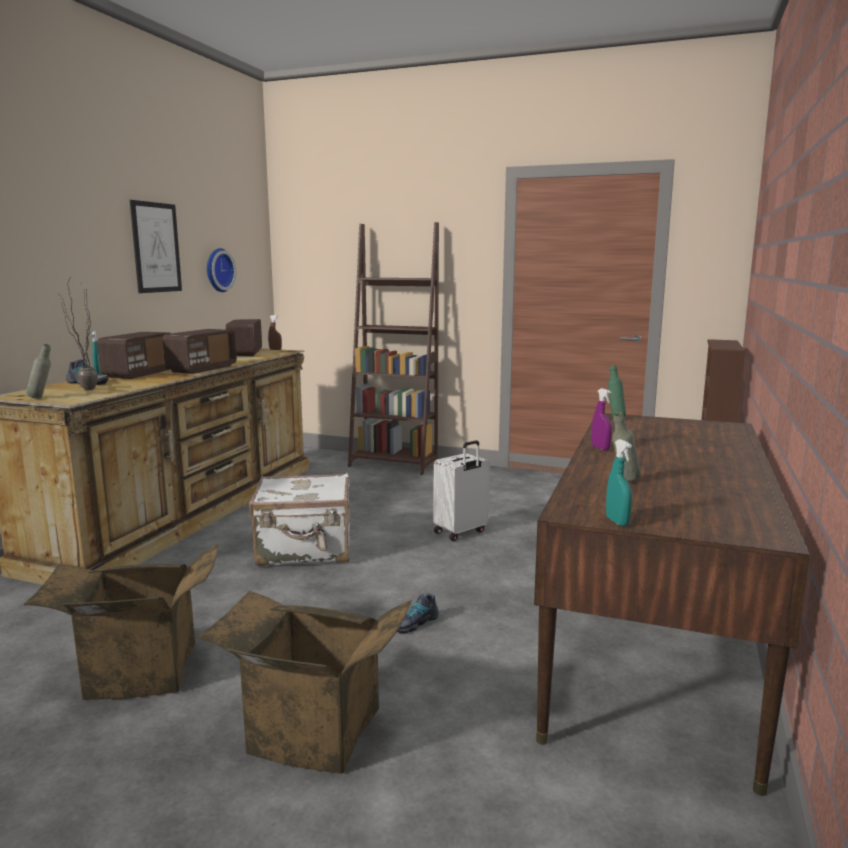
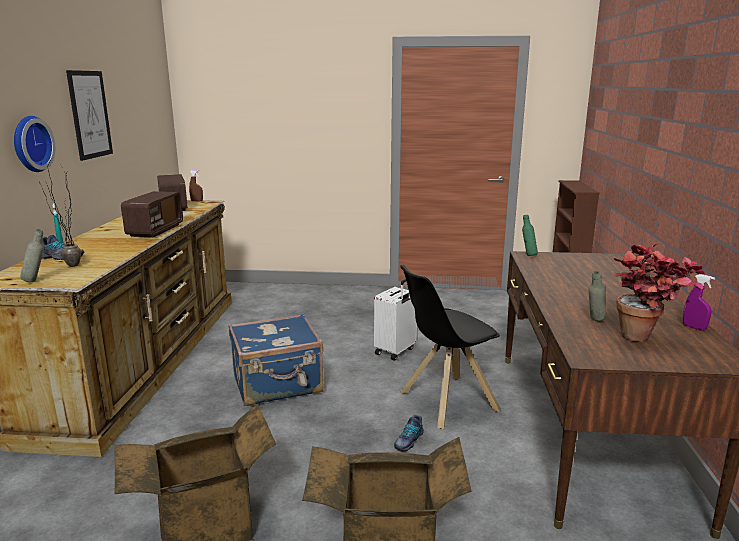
camera: 15 degrees left, 5 degrees up
radio [97,332,170,379] -> none
wall clock [207,248,236,292] -> wall clock moved to [14,116,55,172]
white suitcase [249,473,350,566] -> blue suitcase [228,314,323,406]
brown bookcase [348,222,439,475] -> none
purple spray bottle [591,388,612,450] -> purple spray bottle moved to [683,274,715,331]
turquoise spray bottle [606,439,632,526] -> none
none -> black chair [400,265,501,429]
none -> potted plant [613,244,705,342]

